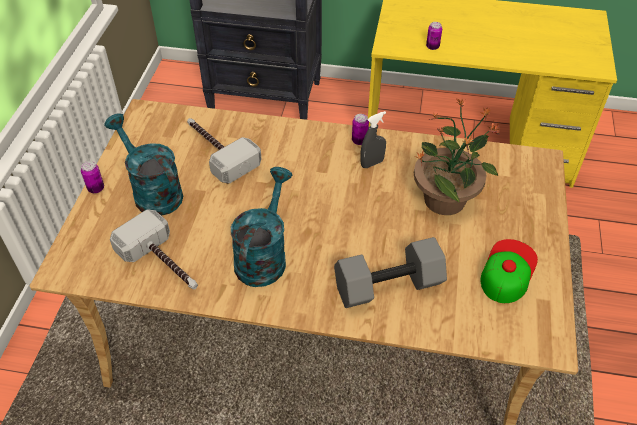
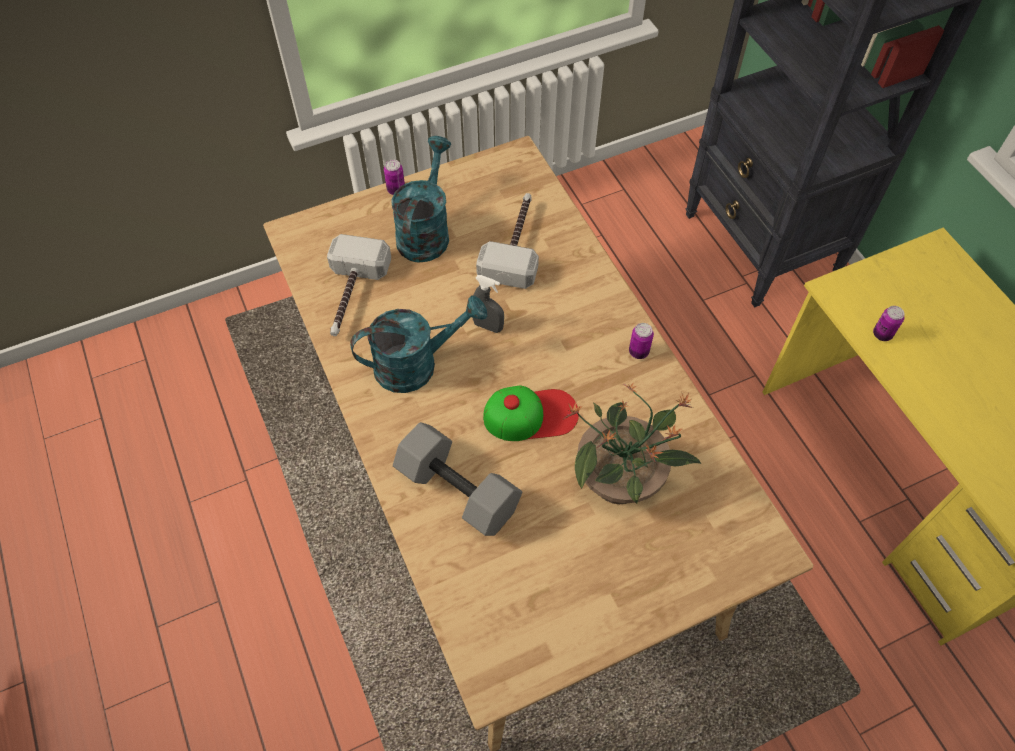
camera: 55 degrees right, 10 degrees up
grey spray bottle [360,111,386,168] -> grey spray bottle moved to [473,275,504,333]
cap [481,239,538,303] -> cap moved to [483,385,579,441]

